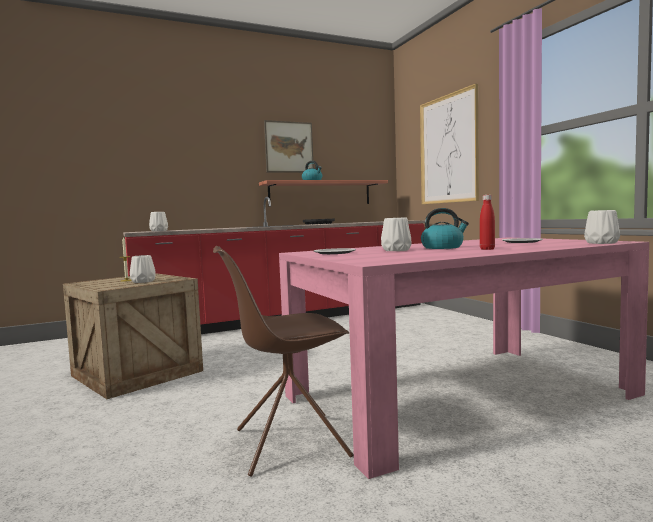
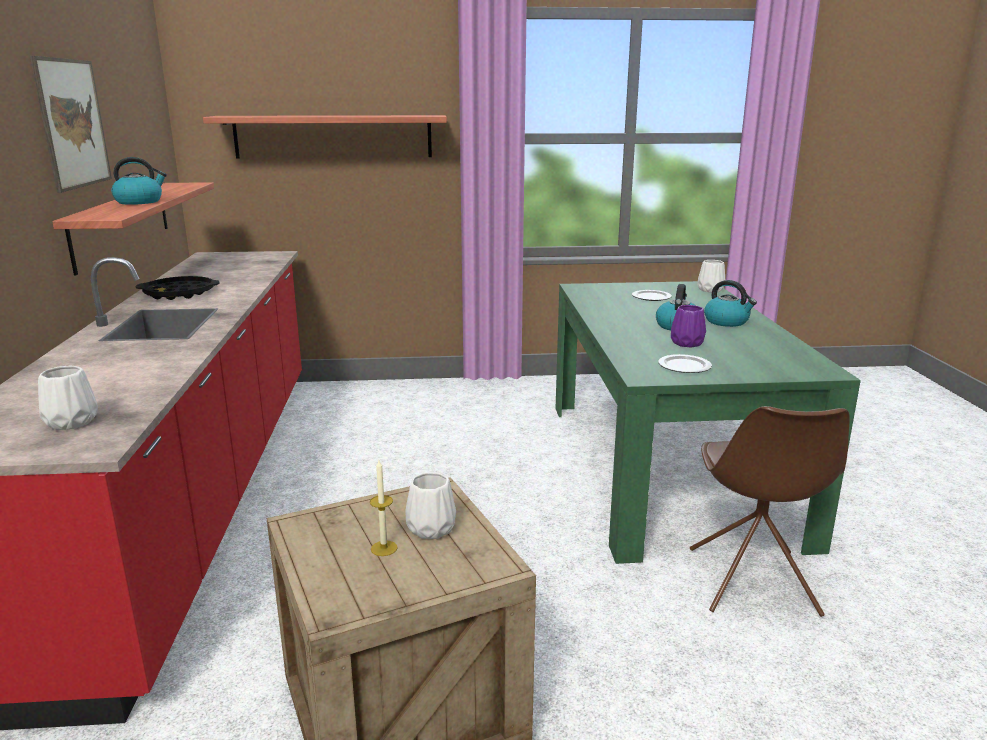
camera: 70 degrees left, 15 degrees up
pink dining table [279,238,649,479] -> green dining table [555,281,861,564]
white vase [381,218,412,251] -> purple vase [671,305,706,348]
picture [420,84,479,204] -> shelf [203,115,447,158]
red bottle [480,195,495,250] -> kettle [704,280,757,327]

